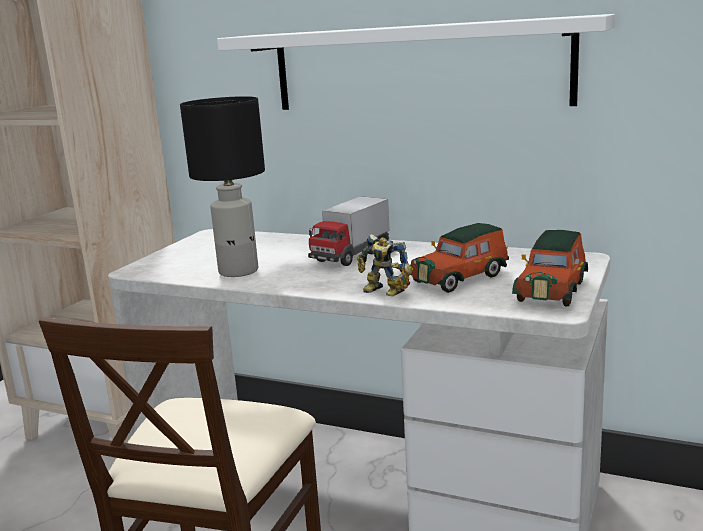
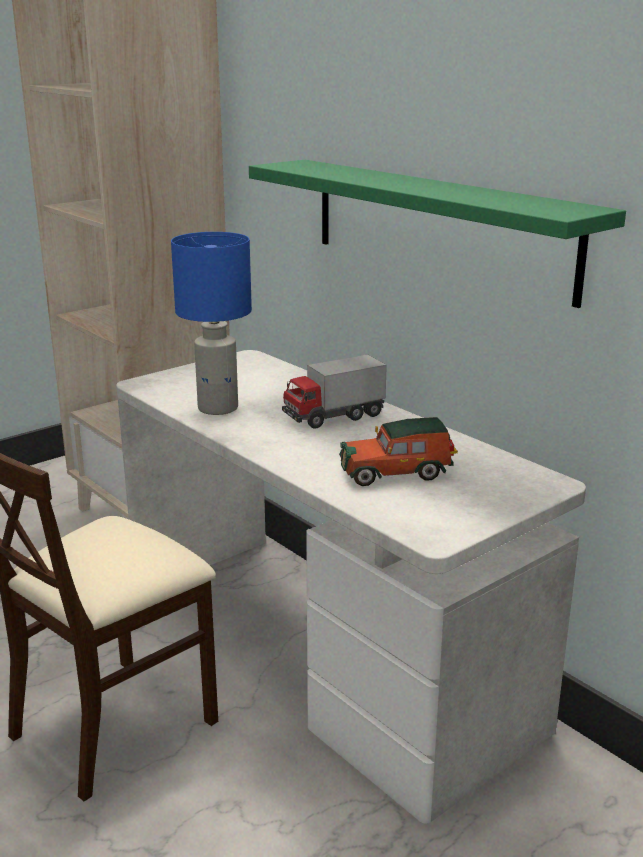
camera: 25 degrees right, 5 degrees up
black table lamp [180,96,265,277] -> blue table lamp [171,232,252,415]
white shelf [217,14,615,110] -> green shelf [249,160,626,308]
toy robot [357,234,413,297] -> none
toy car [512,230,588,306] -> none

